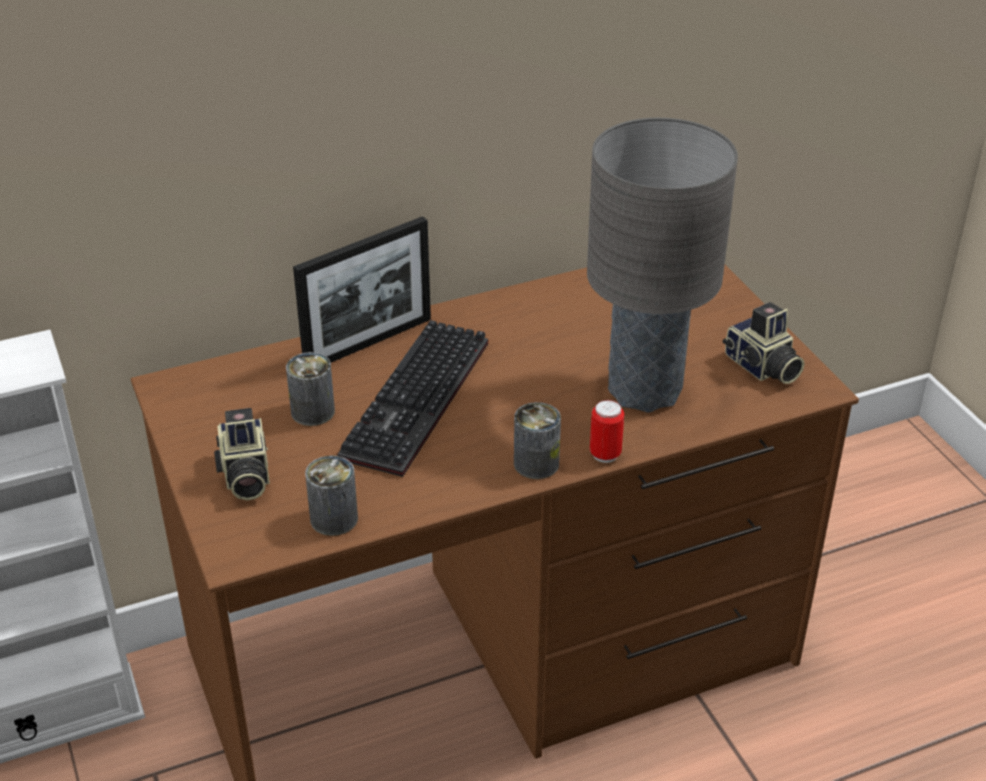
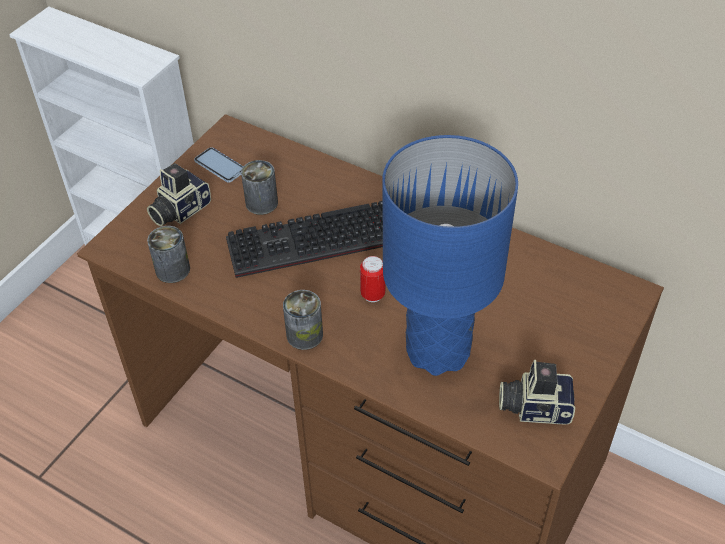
camera: 55 degrees right, 10 degrees up
picture frame [293,216,431,362] -> none
grey table lamp [587,118,738,413] -> blue table lamp [382,135,518,376]
can [590,400,624,463] -> can moved to [360,256,386,302]
camera [723,302,804,384] -> camera turned 75 degrees clockwise [499,360,575,425]
none -> phone [194,147,243,183]

